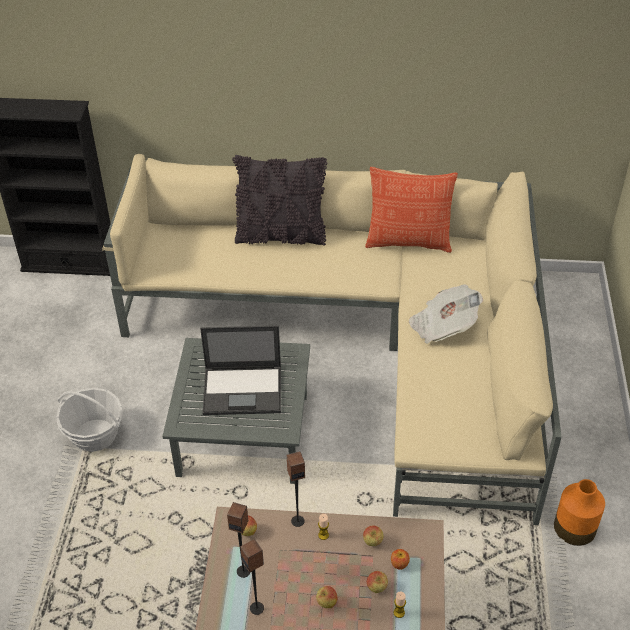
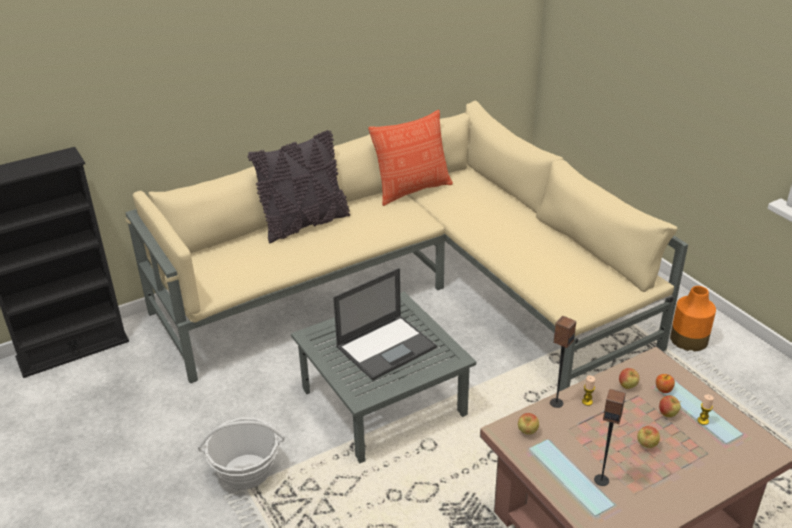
camera: 35 degrees left, 10 degrees down
speaker [227,502,250,578] -> none
newspaper [409,284,483,344] -> none

